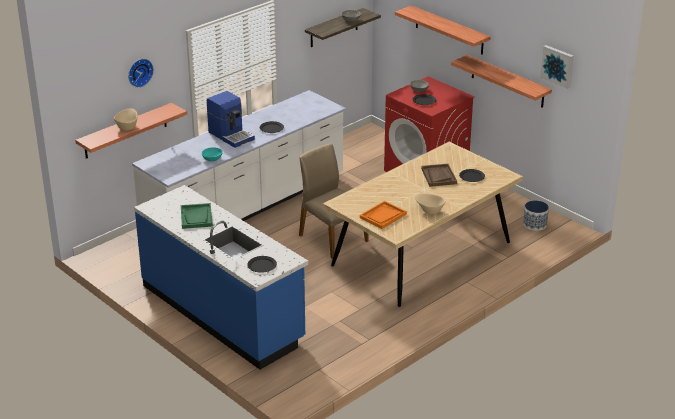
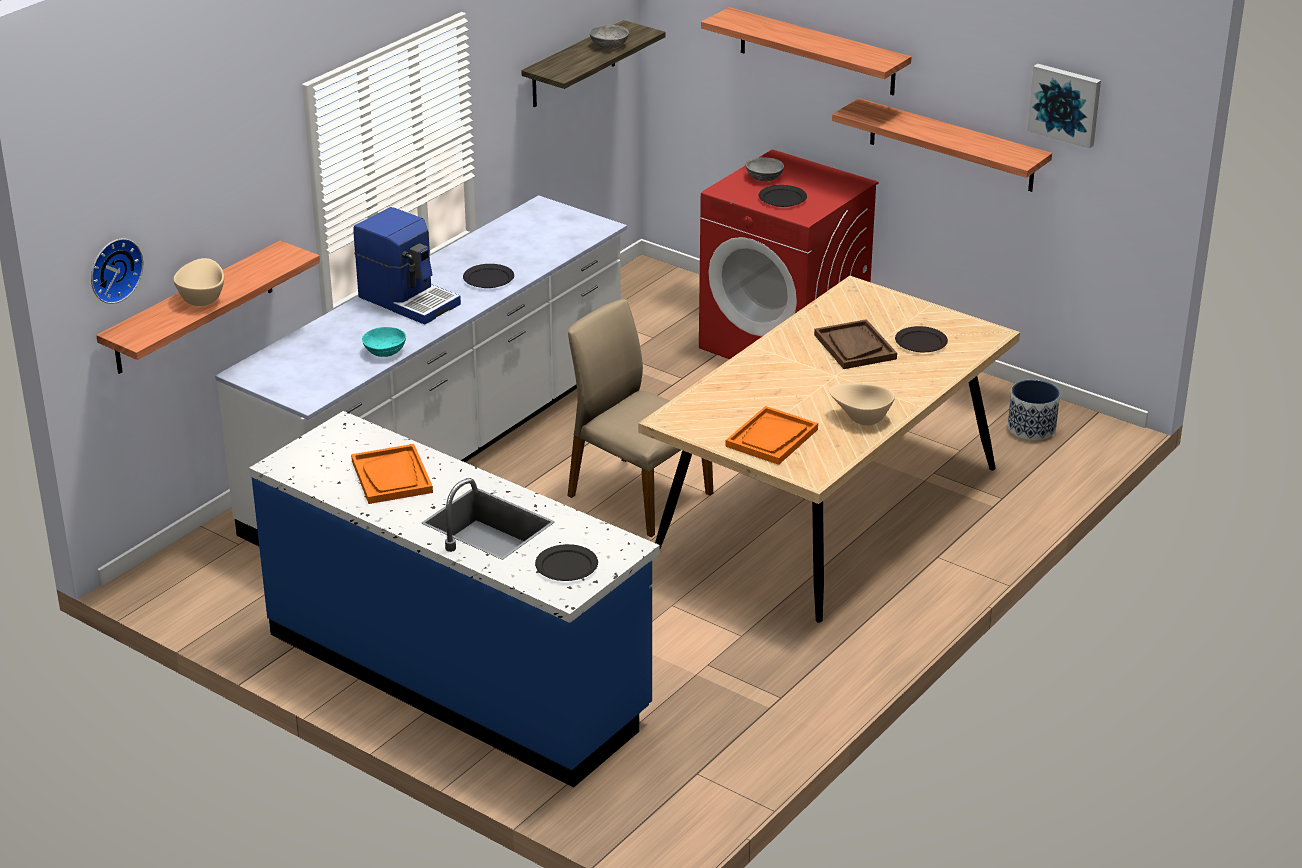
camera: 10 degrees left, 0 degrees up
wall clock [128,59,154,88] -> wall clock moved to [91,238,144,304]
green tray [181,203,213,229] -> orange tray [351,444,433,504]

